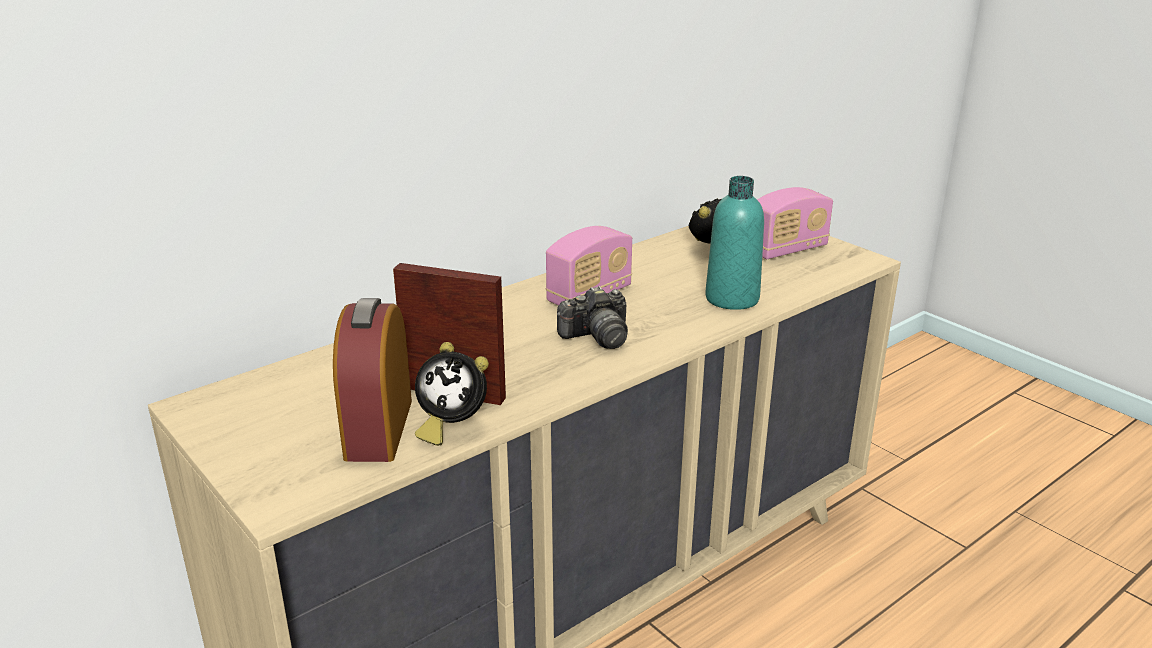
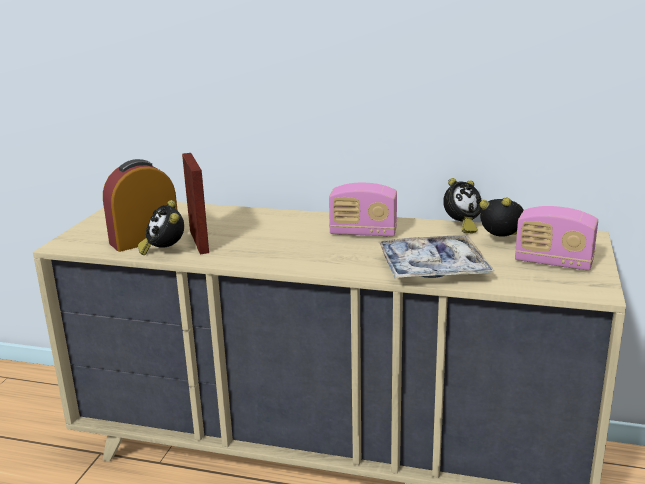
camera: 55 degrees right, 5 degrees down
camera [557,286,628,349] -> none
turquoise bottle [705,176,764,310] -> tray [379,235,494,278]
none -> alarm clock [443,178,482,233]

